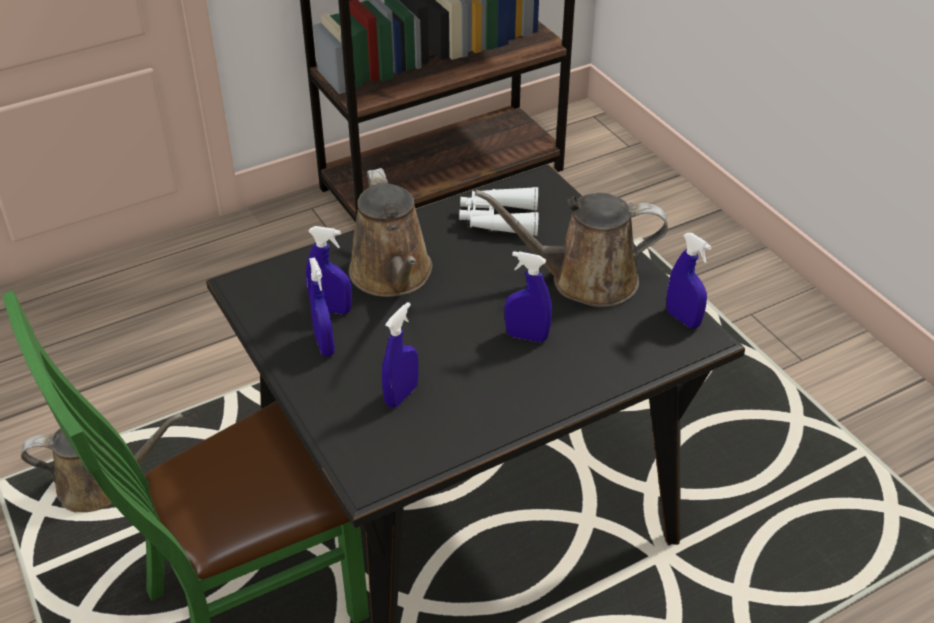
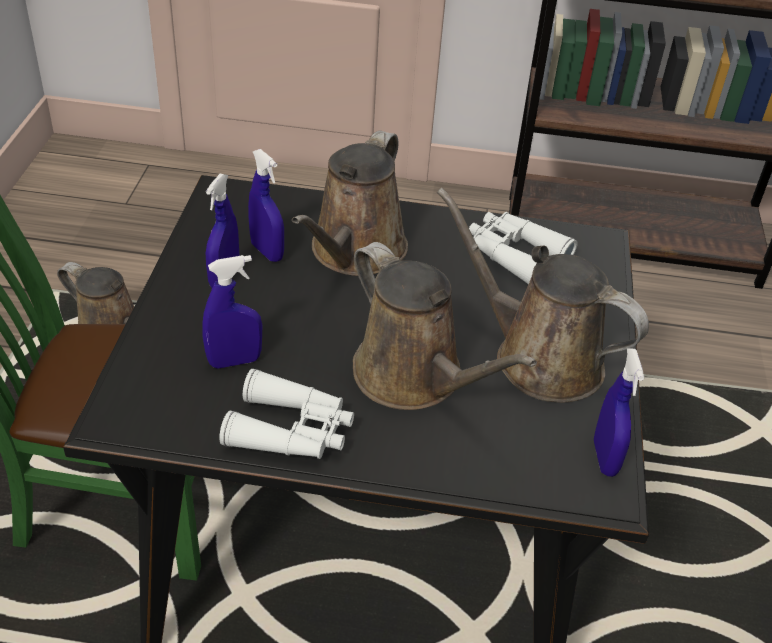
camera: 35 degrees right, 0 degrees up
blue spray bottle [505,251,552,342] -> brown watering can [353,242,537,410]
none -> white binoculars [219,369,354,459]

